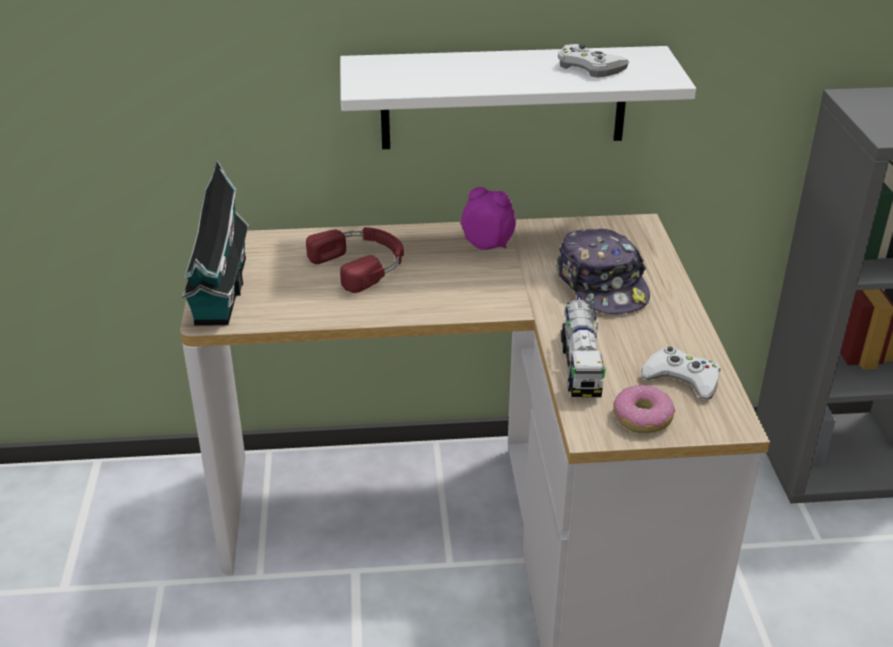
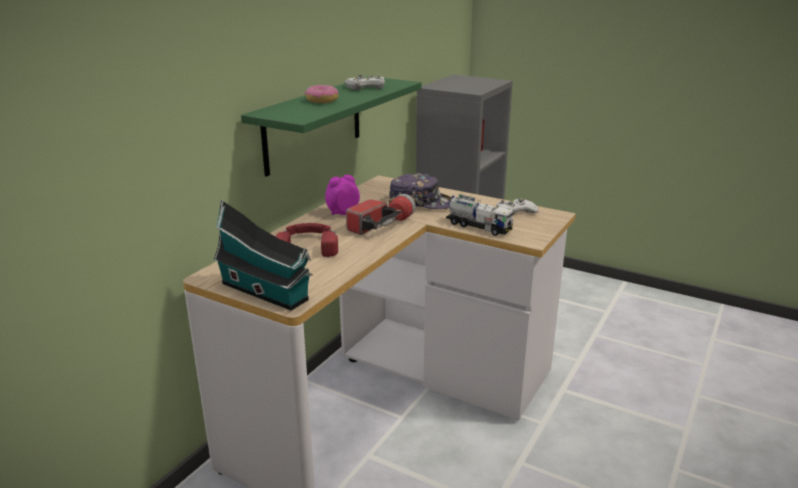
camera: 55 degrees left, 10 degrees down
white shelf [340,46,696,149] -> green shelf [241,76,422,177]
donut [613,385,675,433] -> donut moved to [305,85,339,103]
none -> flashlight [346,194,416,235]

